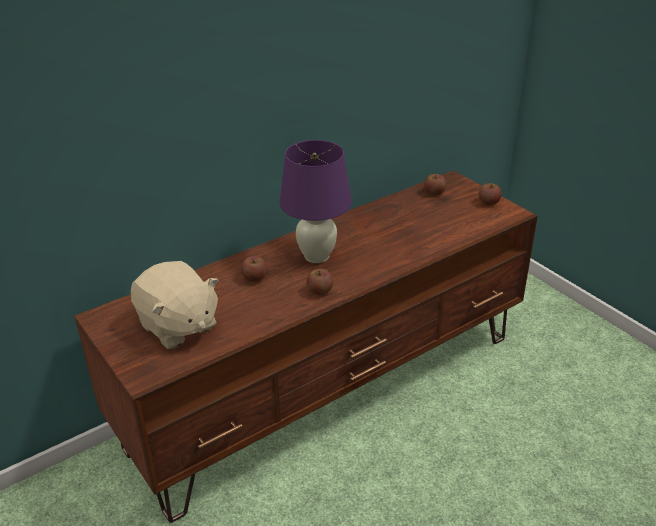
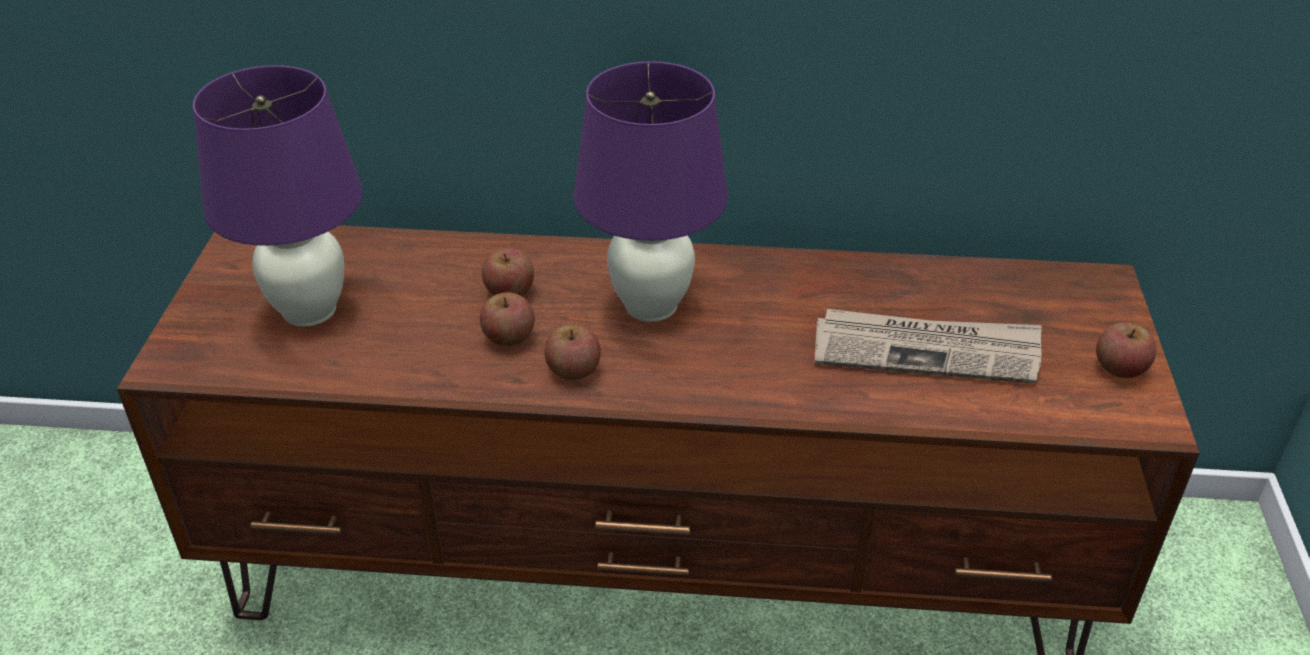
camera: 40 degrees right, 5 degrees up
beige plush toy [131,261,218,349] -> purple table lamp [193,65,363,327]
apple [424,174,447,196] -> apple moved to [480,292,535,346]
none -> newspaper [815,309,1042,384]

